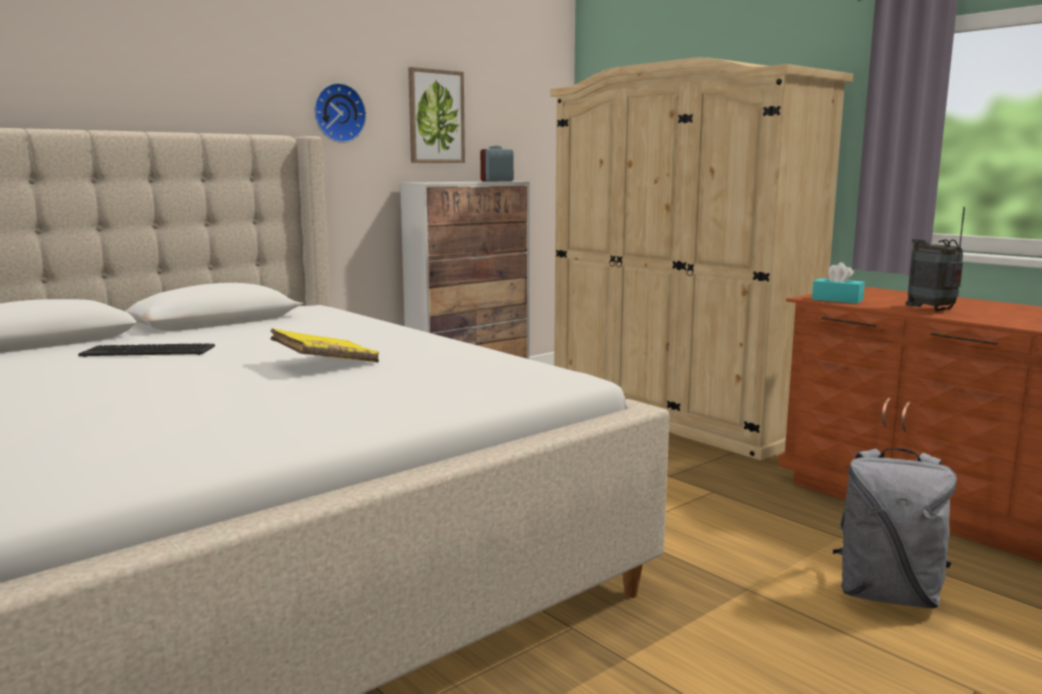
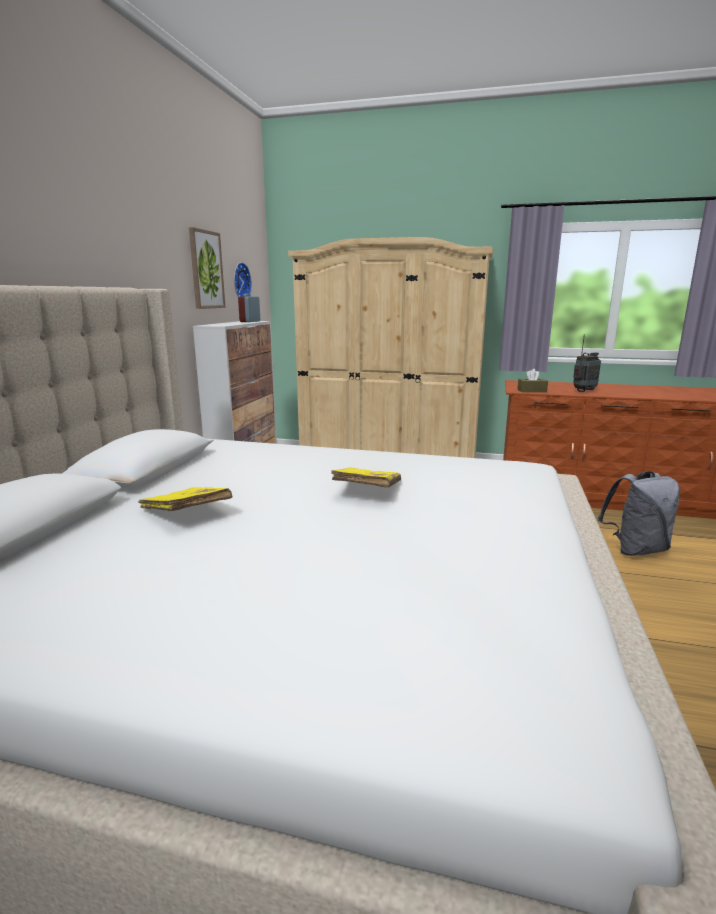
camera: 35 degrees left, 5 degrees up
keyboard [78,343,215,357] -> yellow book [138,487,232,511]
wall clock [314,83,366,143] -> wall clock moved to [234,262,252,297]
turquoise tissue box [812,262,865,304] -> brown tissue box [517,369,548,392]
radio [906,207,965,311] -> radio turned 120 degrees clockwise [573,335,601,392]

